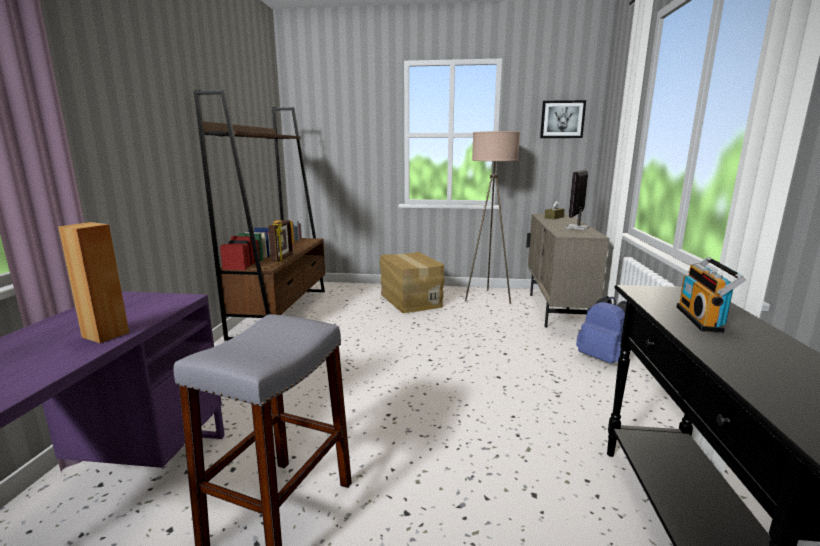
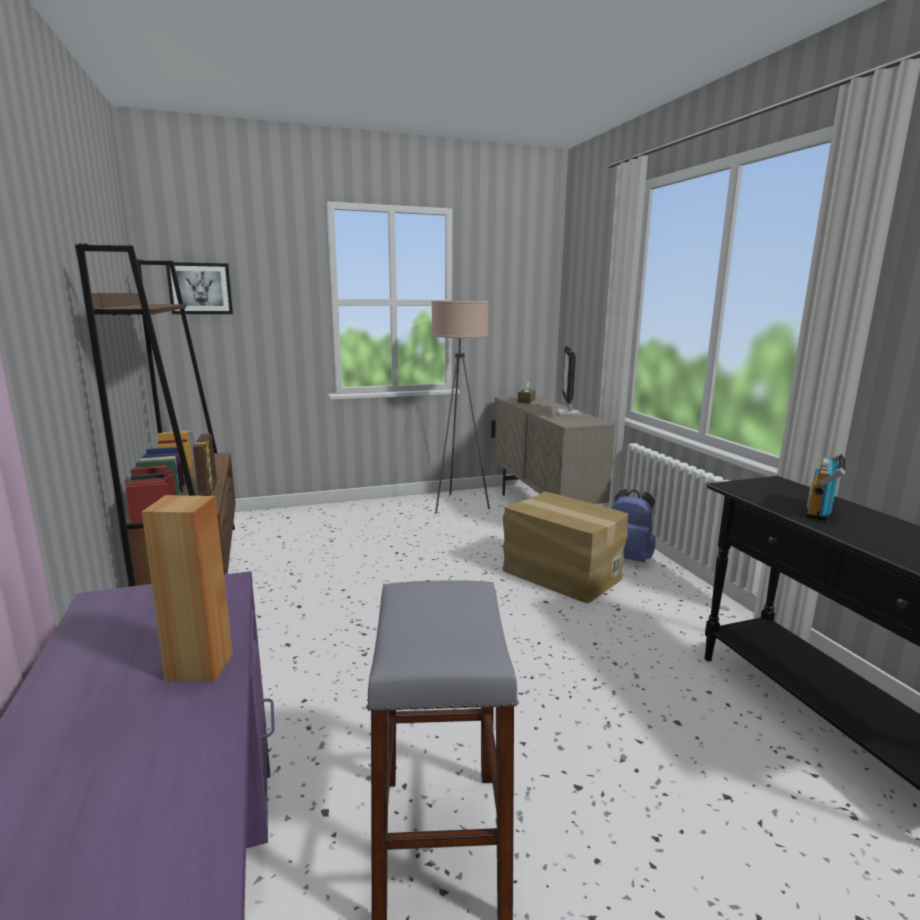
camera: 25 degrees left, 0 degrees up
cardboard box [380,252,445,313] -> cardboard box moved to [503,491,628,604]
picture [540,100,586,138] -> picture moved to [166,262,233,314]
radio [676,257,746,333] -> radio turned 45 degrees clockwise [805,454,846,521]

